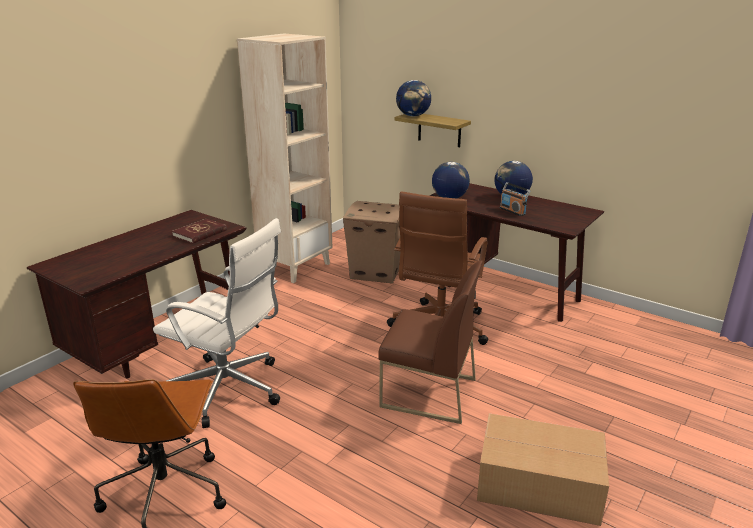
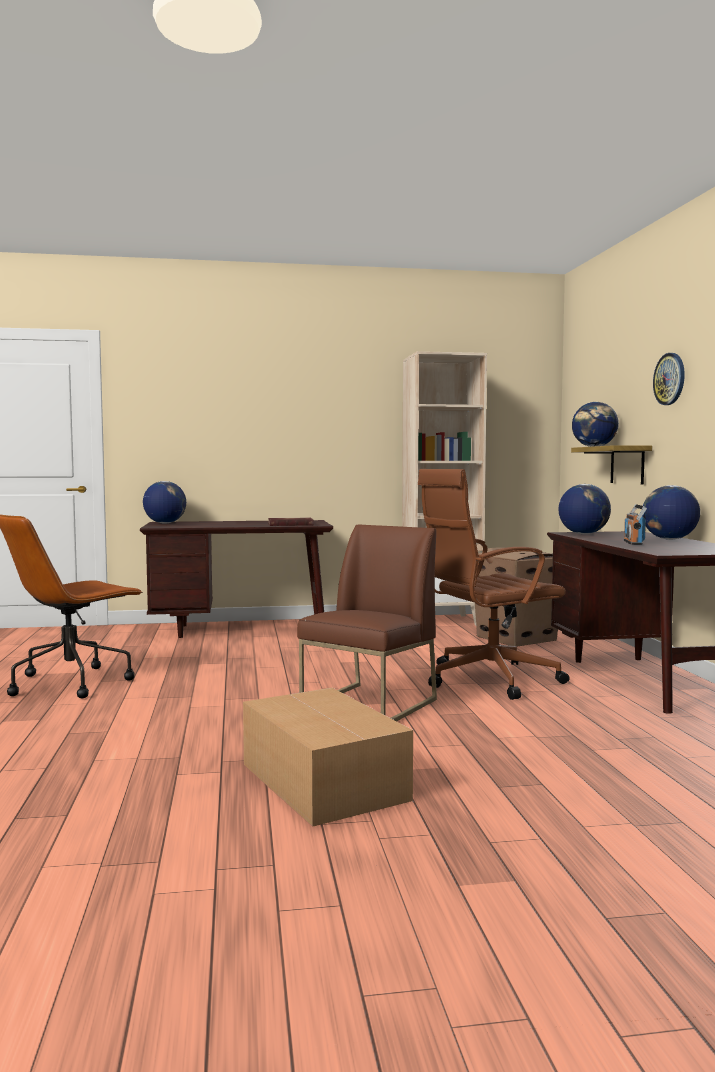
camera: 45 degrees right, 20 degrees down
white office chair [153,218,281,428] -> none
brown chair [378,261,483,424] -> brown chair turned 120 degrees counterclockwise [297,524,437,721]
none -> globe [143,481,186,524]
none -> wall clock [653,353,685,405]

